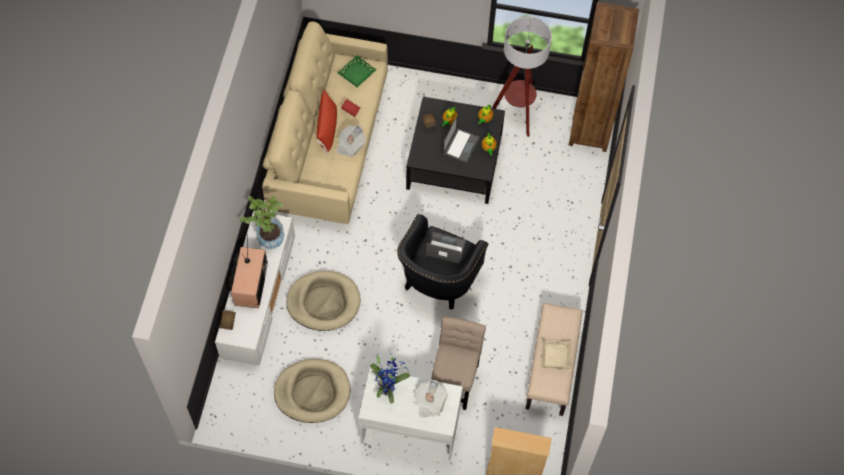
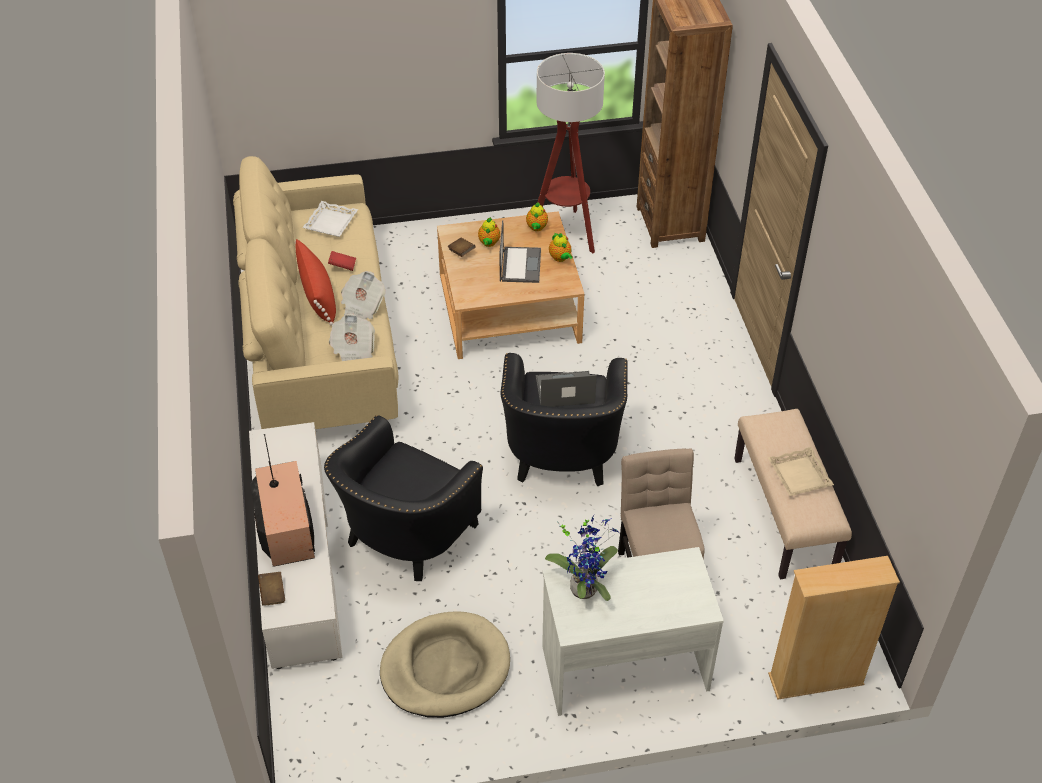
camera: 20 degrees left, 15 degrees down
potted plant [240,196,284,249] -> none
beige dog bed [286,271,360,331] -> black armchair [324,415,483,581]
green tray [337,55,377,87] -> white tray [302,201,358,237]
black coffee table [406,96,505,204] -> beige coffee table [437,211,584,359]
newspaper [414,380,447,418] -> newspaper moved to [329,313,375,361]

